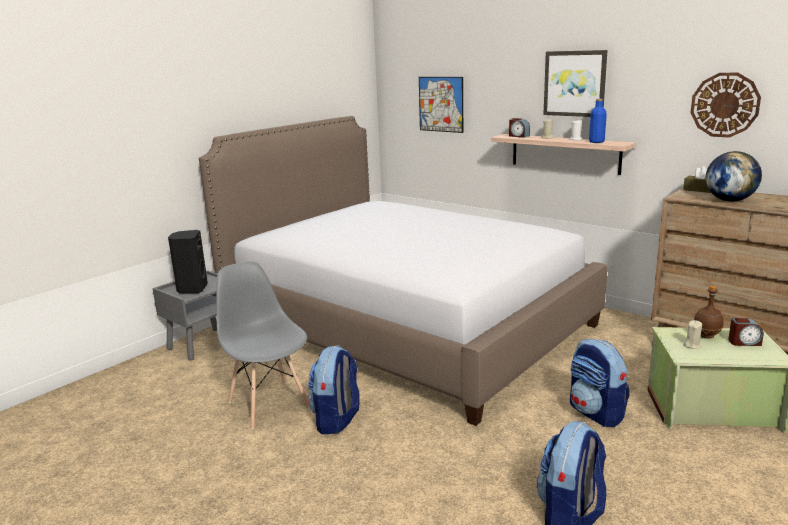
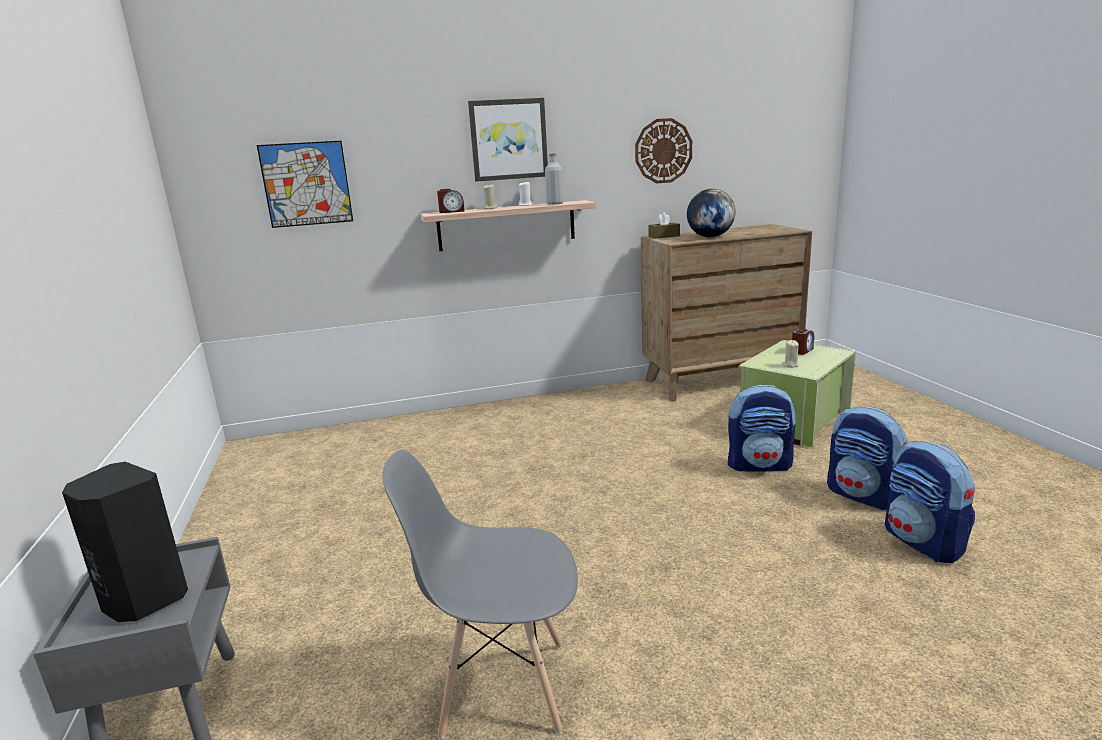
camera: 55 degrees left, 0 degrees up
bed [199,116,607,426] -> none
backpack [308,345,360,434] -> backpack moved to [827,406,907,510]
blue bottle [589,99,607,143] -> grey bottle [545,153,564,205]
brown bottle [694,286,723,339] -> none

